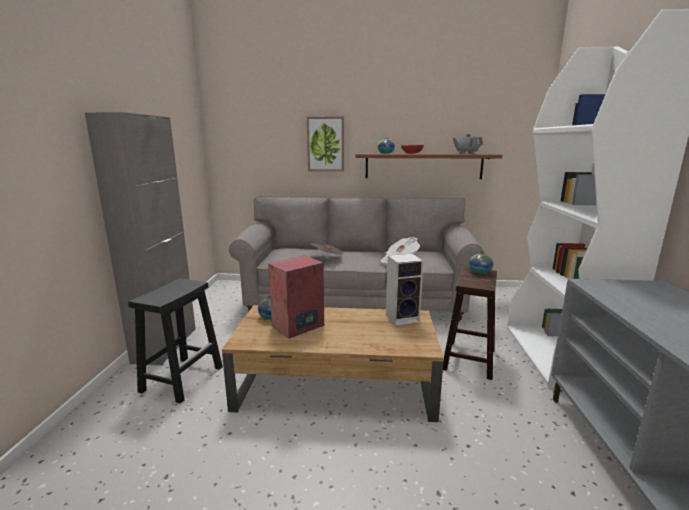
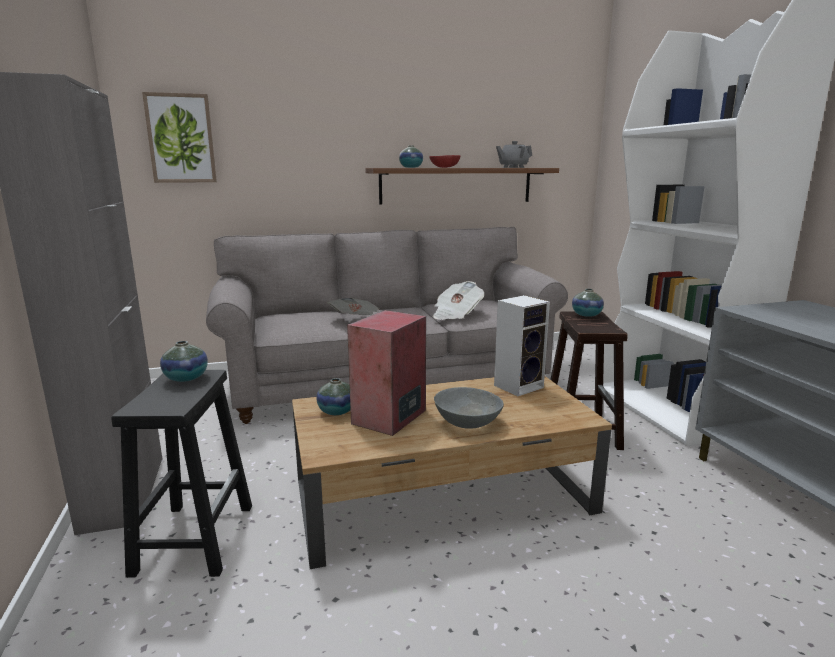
camera: 20 degrees left, 0 degrees up
picture [307,117,344,171] -> picture moved to [142,92,217,183]
none -> vase [160,341,208,382]
none -> grey bowl [434,387,504,429]

